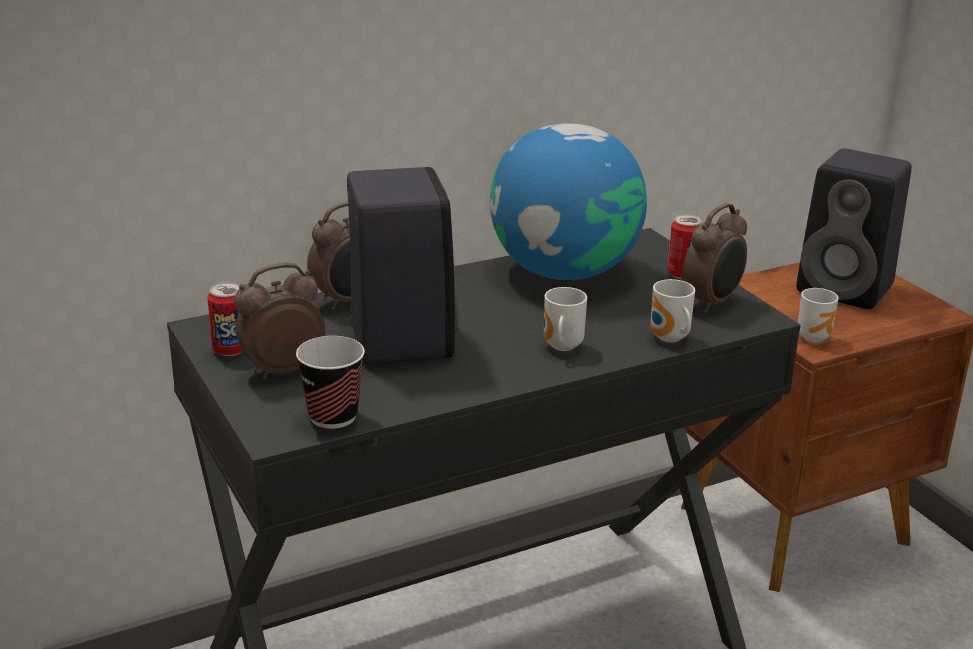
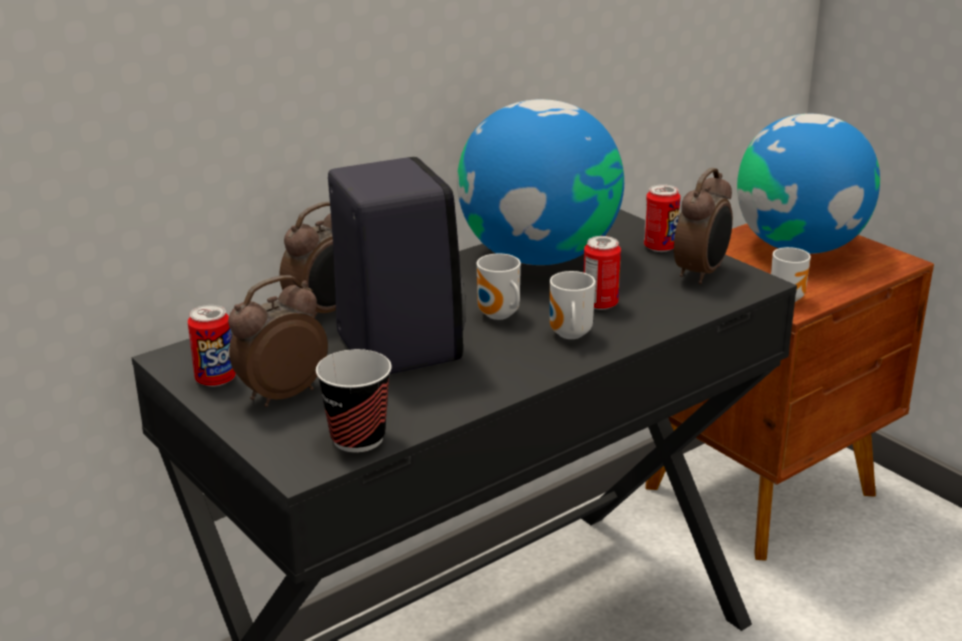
camera: 10 degrees left, 0 degrees up
mug [650,279,695,342] -> mug moved to [477,253,521,320]
black speaker [796,149,912,309] -> globe [737,114,880,254]
none -> can [583,236,621,310]

